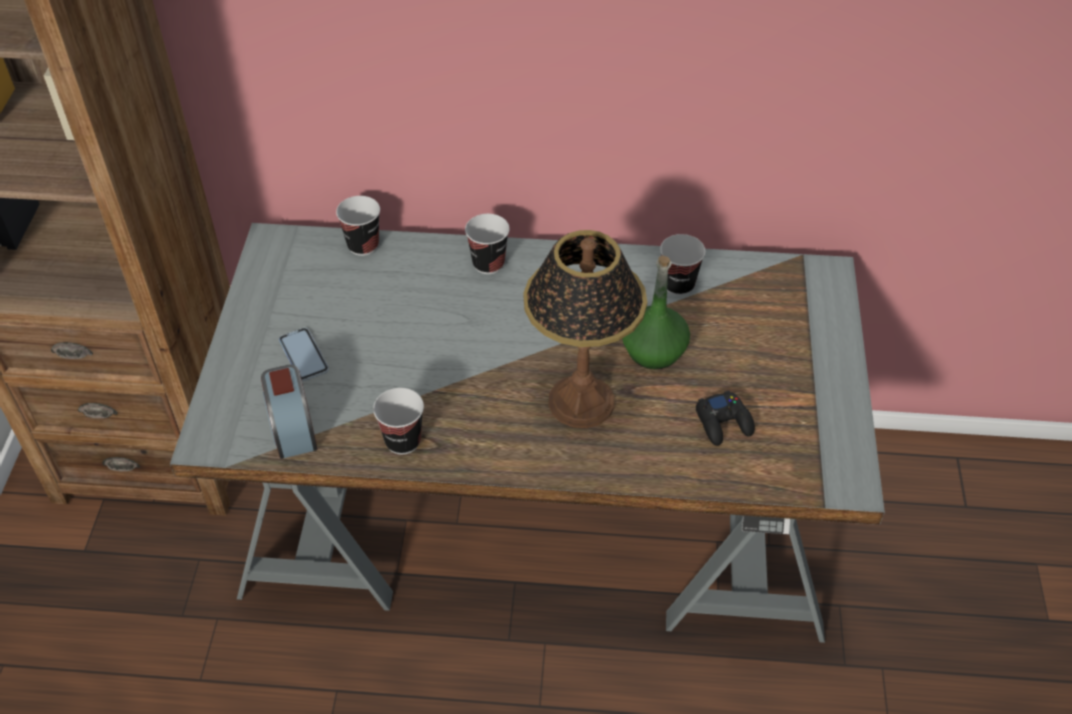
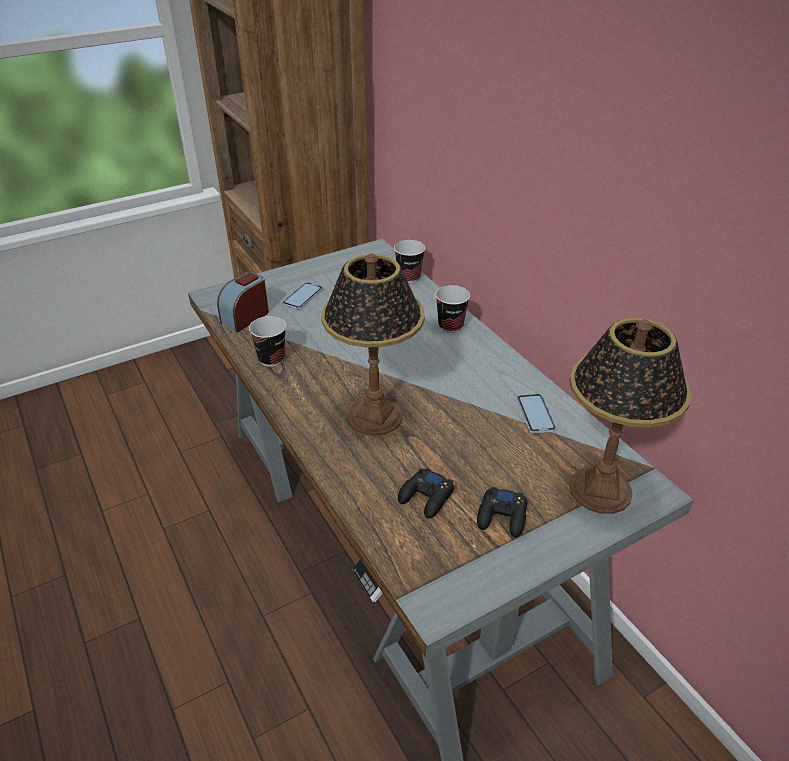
camera: 55 degrees right, 10 degrees down
green bottle [622,256,690,369] -> none
cup [660,234,706,296] -> phone [517,394,556,433]
none -> black game controller [477,487,527,538]
none -> table lamp [569,318,692,514]

